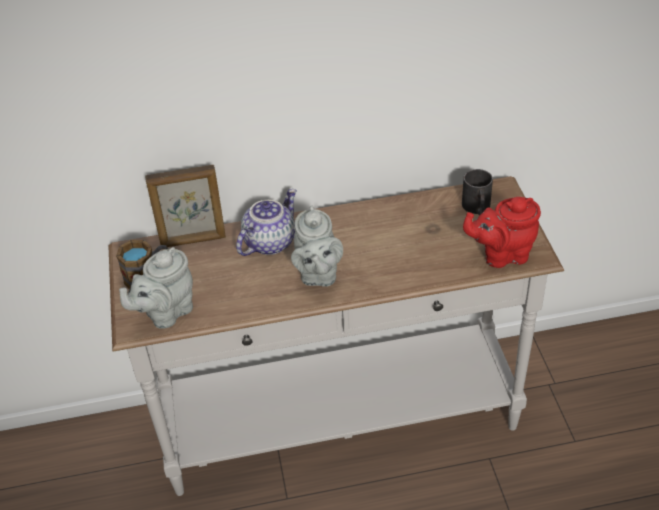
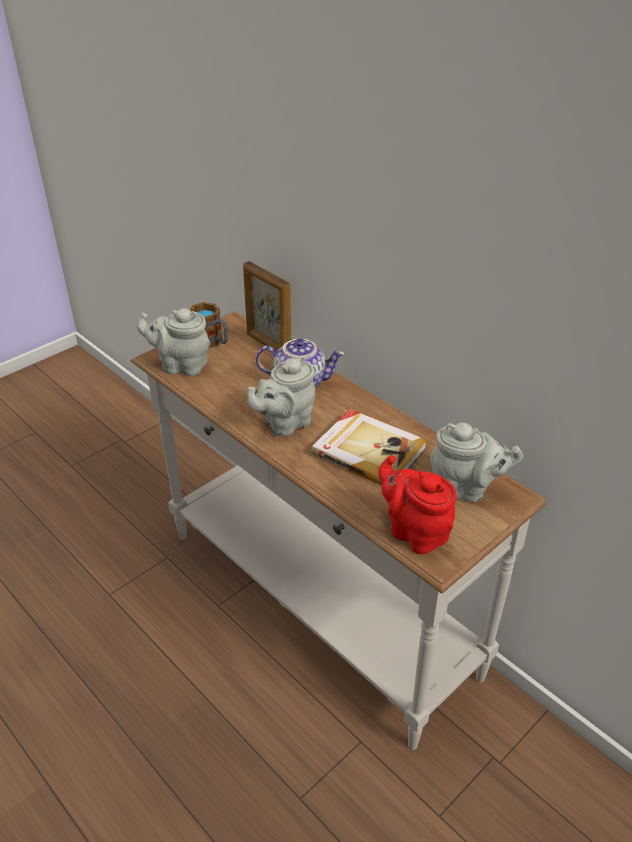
camera: 55 degrees right, 5 degrees down
black mug [462,169,493,215] -> grey teapot [430,423,523,502]
none -> book [311,409,427,485]

